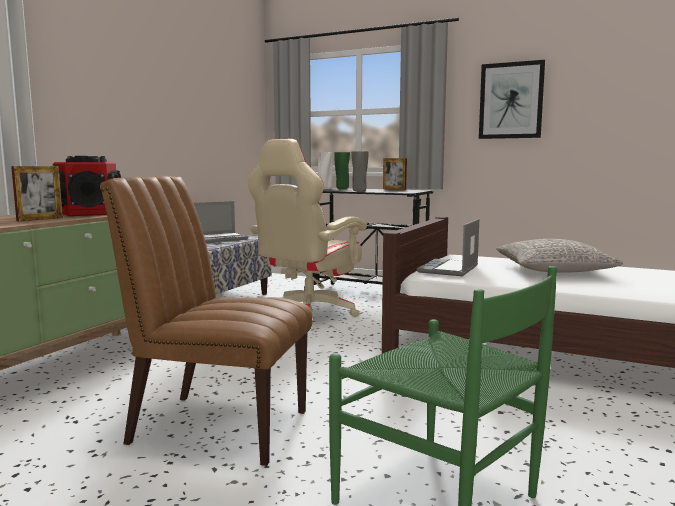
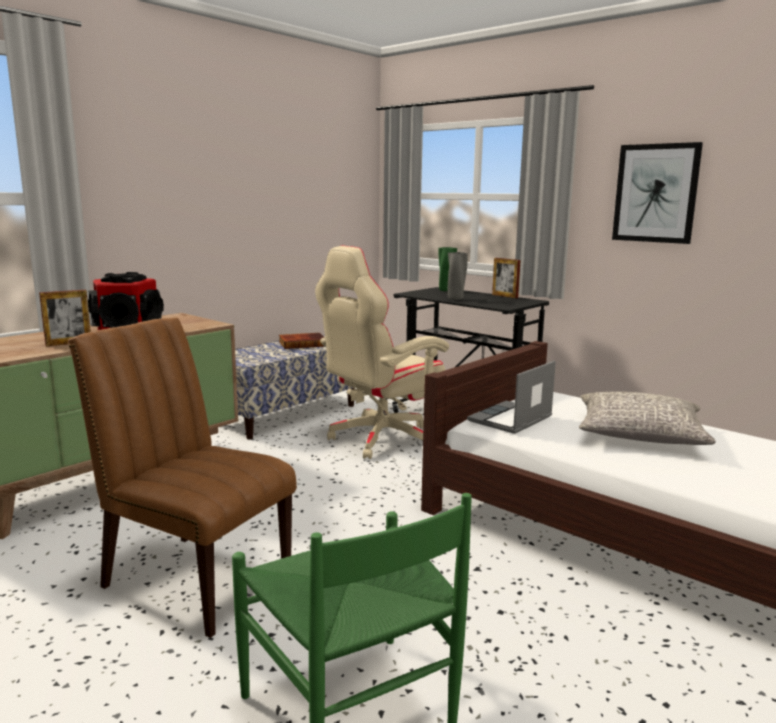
camera: 15 degrees right, 5 degrees up
laptop [194,201,248,243] -> book [279,333,325,349]
white vase [318,152,333,189] -> none

